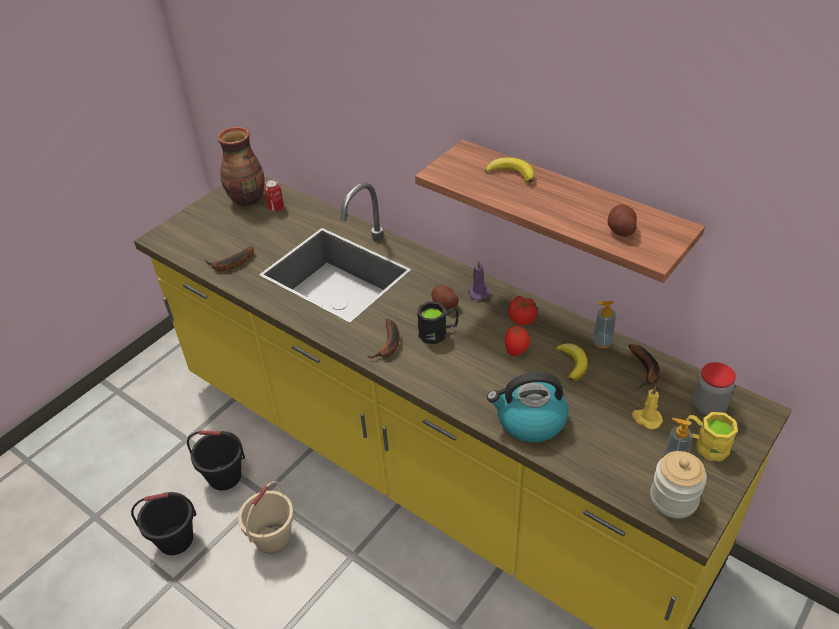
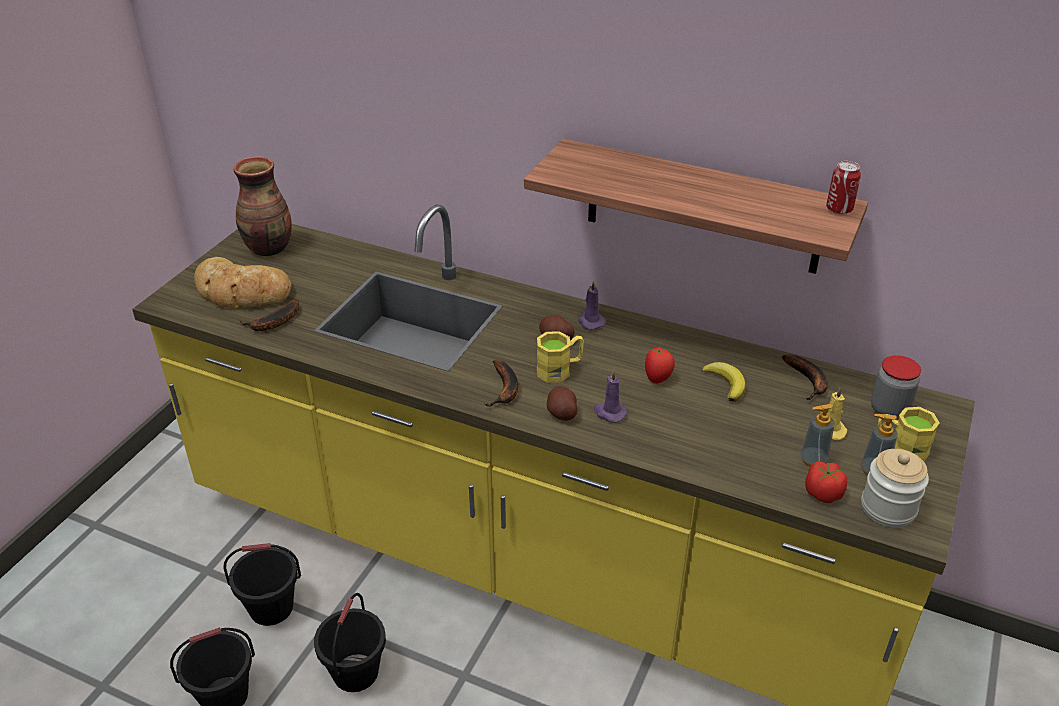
camera: 15 degrees left, 5 degrees down
beige bucket [238,481,294,554] -> black bucket [314,593,386,692]
can [264,179,284,212] -> can moved to [826,161,861,214]
black mug [417,301,459,344] -> yellow mug [537,331,584,383]
banana [485,157,535,183] -> none
kettle [487,372,568,442] -> none
tomato [508,296,537,326] -> tomato moved to [805,461,847,503]
soap dispenser [592,301,616,348] -> soap dispenser moved to [800,404,835,467]
potato [608,204,637,237] -> potato moved to [547,386,577,421]
none -> bread [194,257,291,308]
none -> purple candle [594,370,627,423]

